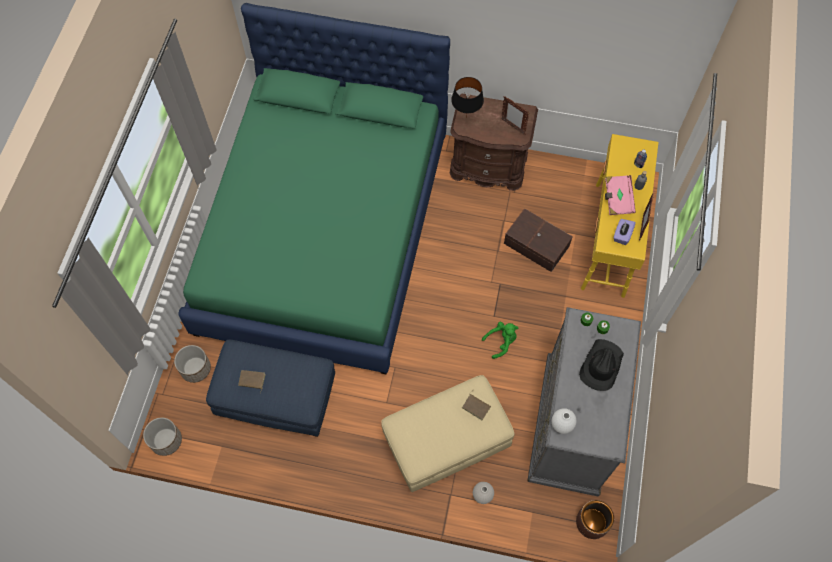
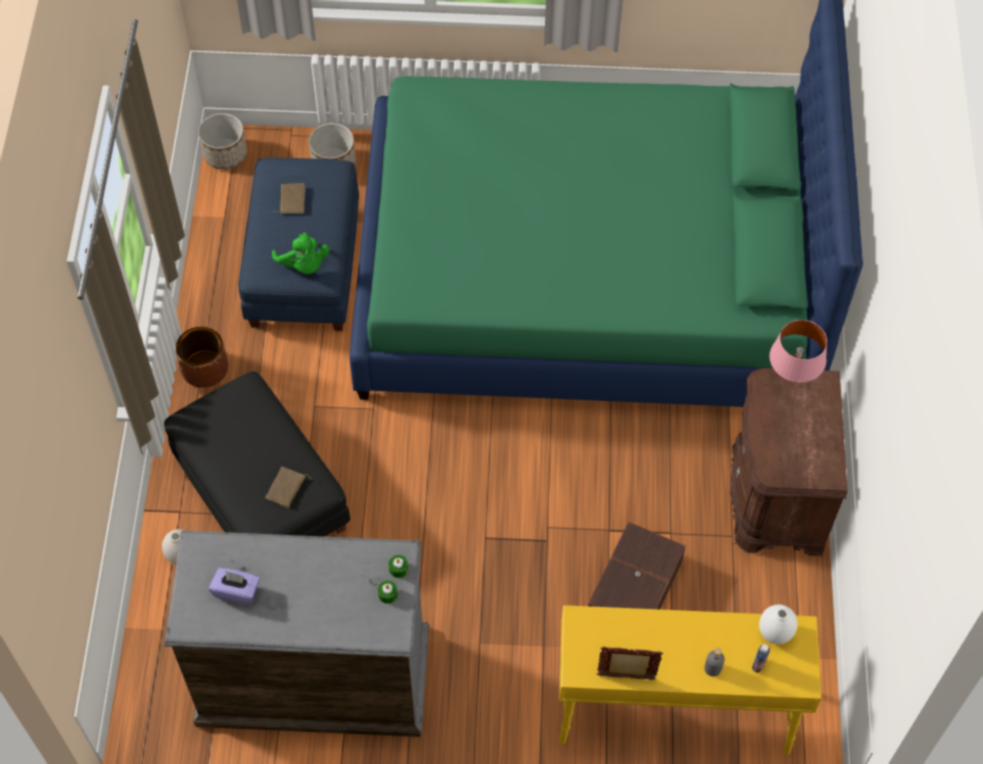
camera: 80 degrees right, 5 degrees down
beige ottoman [381,375,515,492] -> black ottoman [164,371,350,537]
black table lamp [451,77,484,116] -> pink table lamp [769,320,827,384]
green plush toy [482,322,518,359] -> green plush toy moved to [272,232,330,274]
picture frame [501,96,529,135] -> none
white vase [552,408,576,434] -> white vase moved to [759,605,798,644]
brown planter [576,500,614,539] -> brown planter moved to [176,327,228,388]
black hat [579,339,624,391] -> none
pink book [605,175,636,215] -> none
purple tissue box [614,219,636,245] -> purple tissue box moved to [209,568,260,605]

